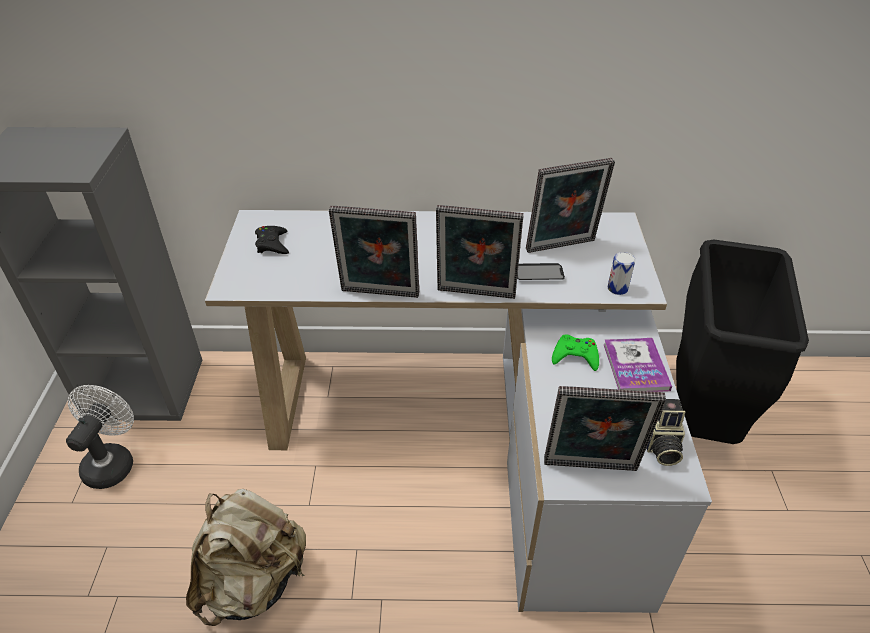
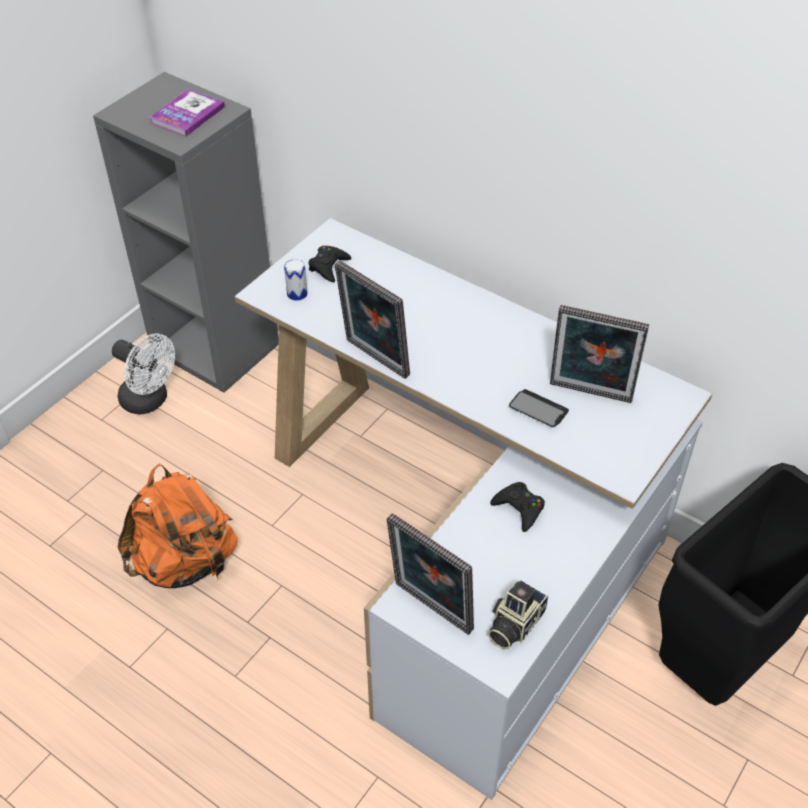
camera: 35 degrees right, 5 degrees up
white fan [66,385,134,489] -> white fan turned 75 degrees clockwise [112,334,175,415]
beige backpack [186,489,306,626] -> orange backpack [118,464,238,588]
picture frame [436,205,524,299] -> none
green game controller [552,335,599,371] -> black game controller [490,482,545,532]
book [603,338,672,392] -> book moved to [149,89,225,137]
can [608,252,636,295] -> can moved to [284,259,307,301]

